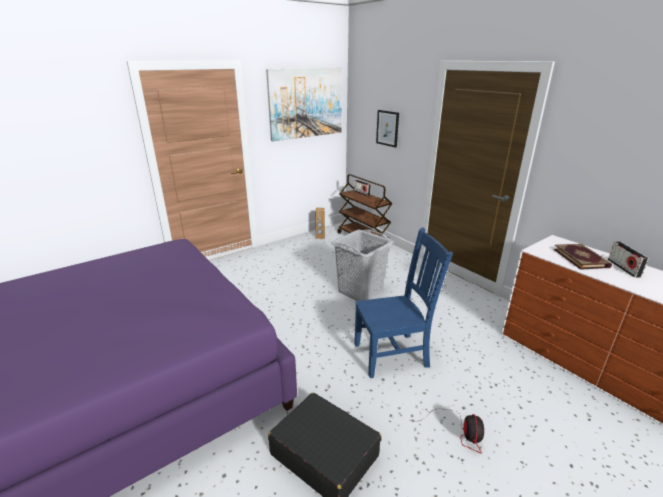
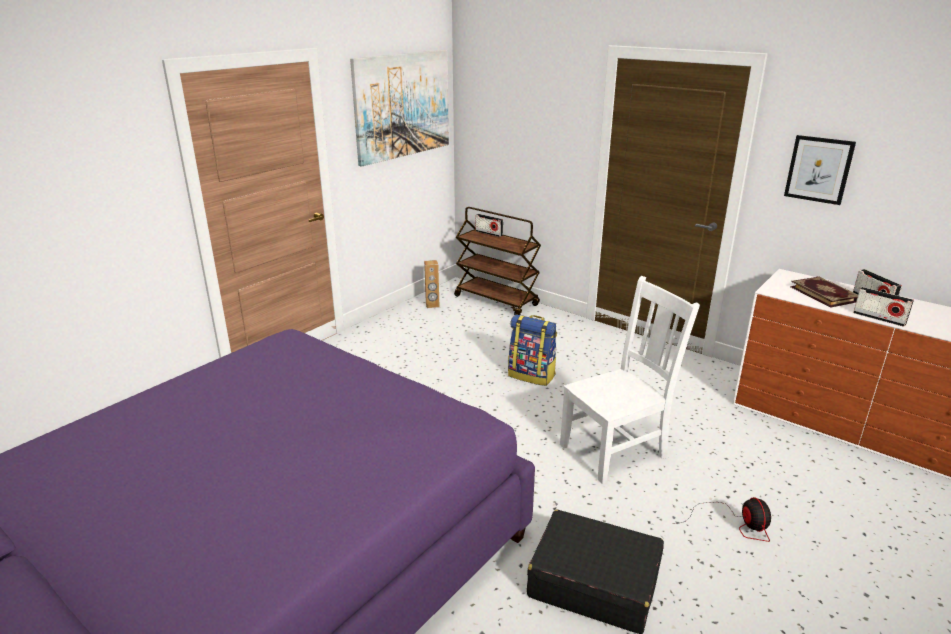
camera: 15 degrees left, 0 degrees up
grey laundry basket [331,229,393,301] -> backpack [508,314,557,386]
blue chair [354,227,453,378] -> white chair [560,276,700,484]
picture [376,110,399,148] -> picture moved to [784,135,856,205]
none -> radio [853,287,914,327]

